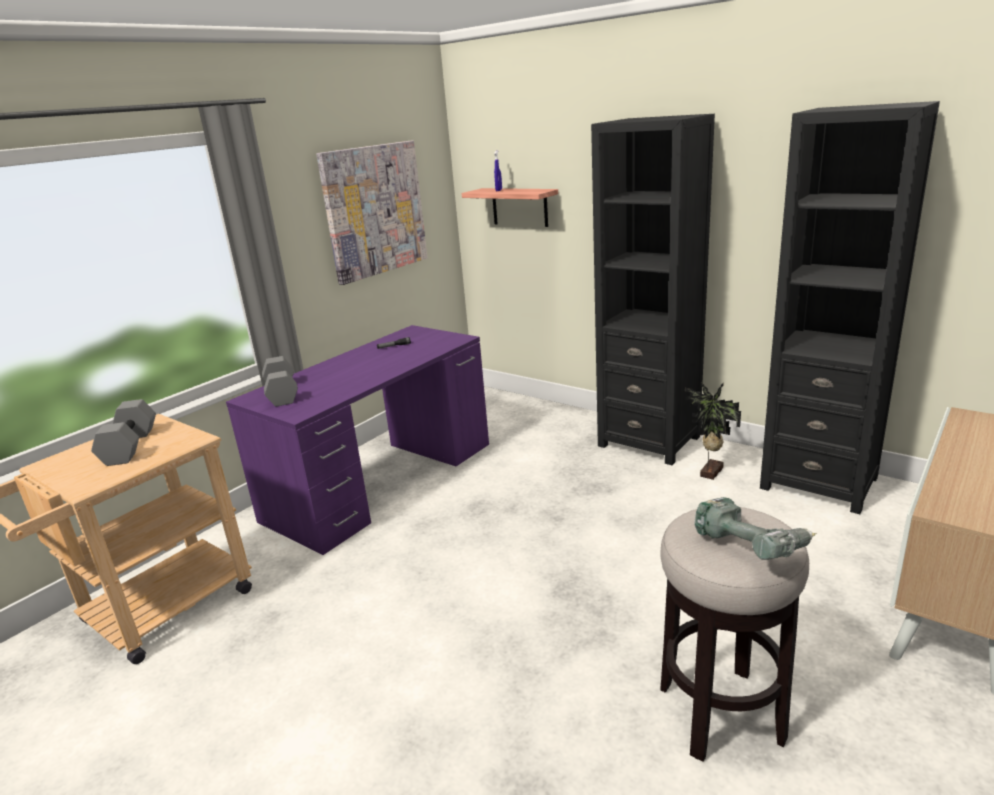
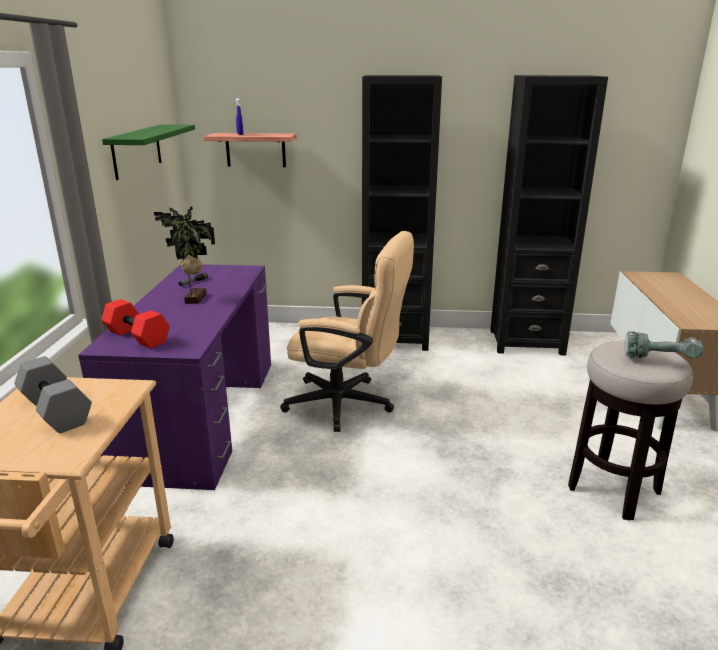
camera: 35 degrees left, 0 degrees up
grey dumbbell [262,356,298,407] -> red dumbbell [101,299,170,348]
picture [316,141,428,285] -> green shelf [102,124,195,180]
potted plant [685,382,741,480] -> potted plant moved to [154,206,215,304]
none -> beige office chair [280,231,414,432]

